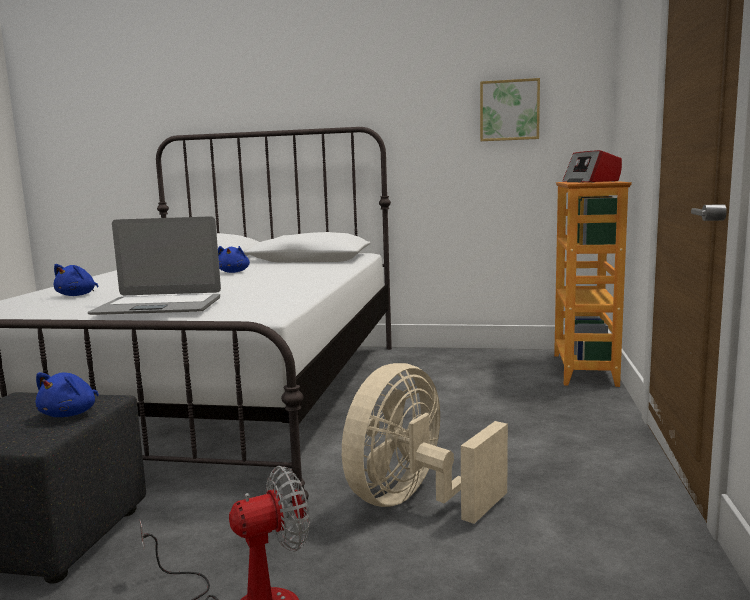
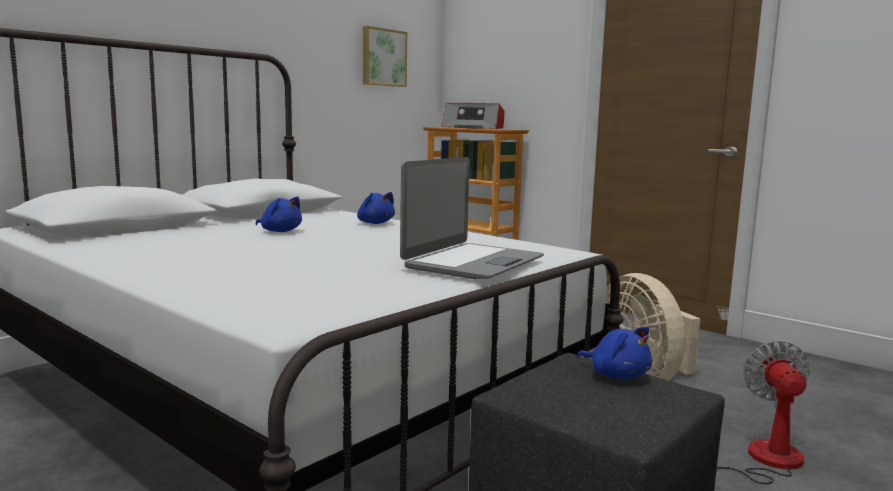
camera: 60 degrees left, 0 degrees up
blue plush toy [54,264,98,296] -> blue plush toy moved to [357,192,395,224]

